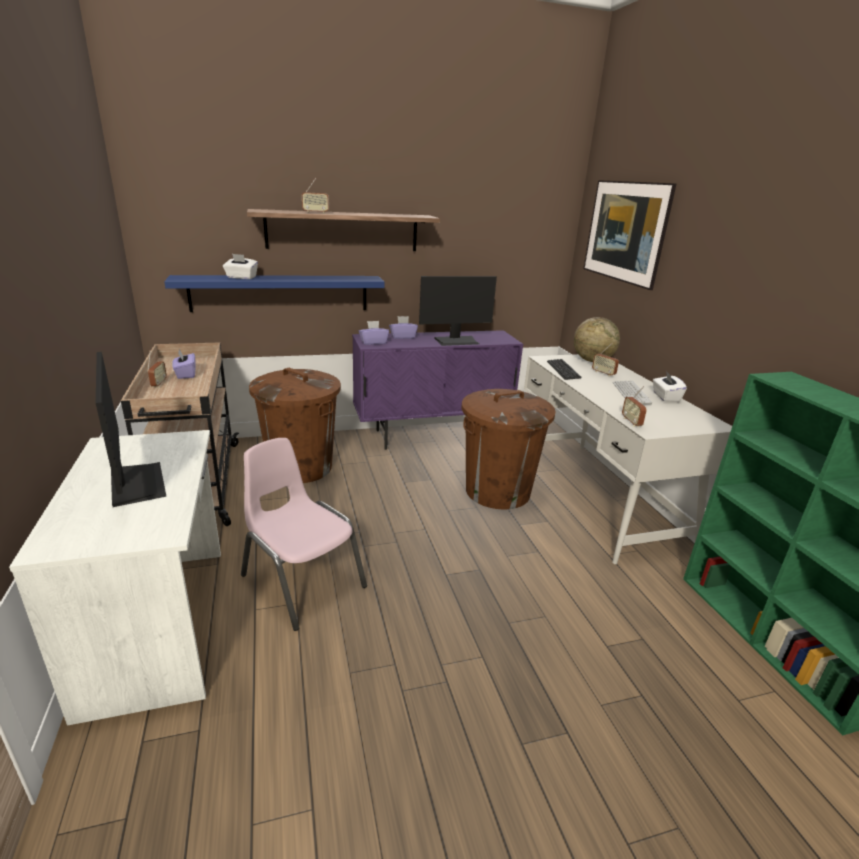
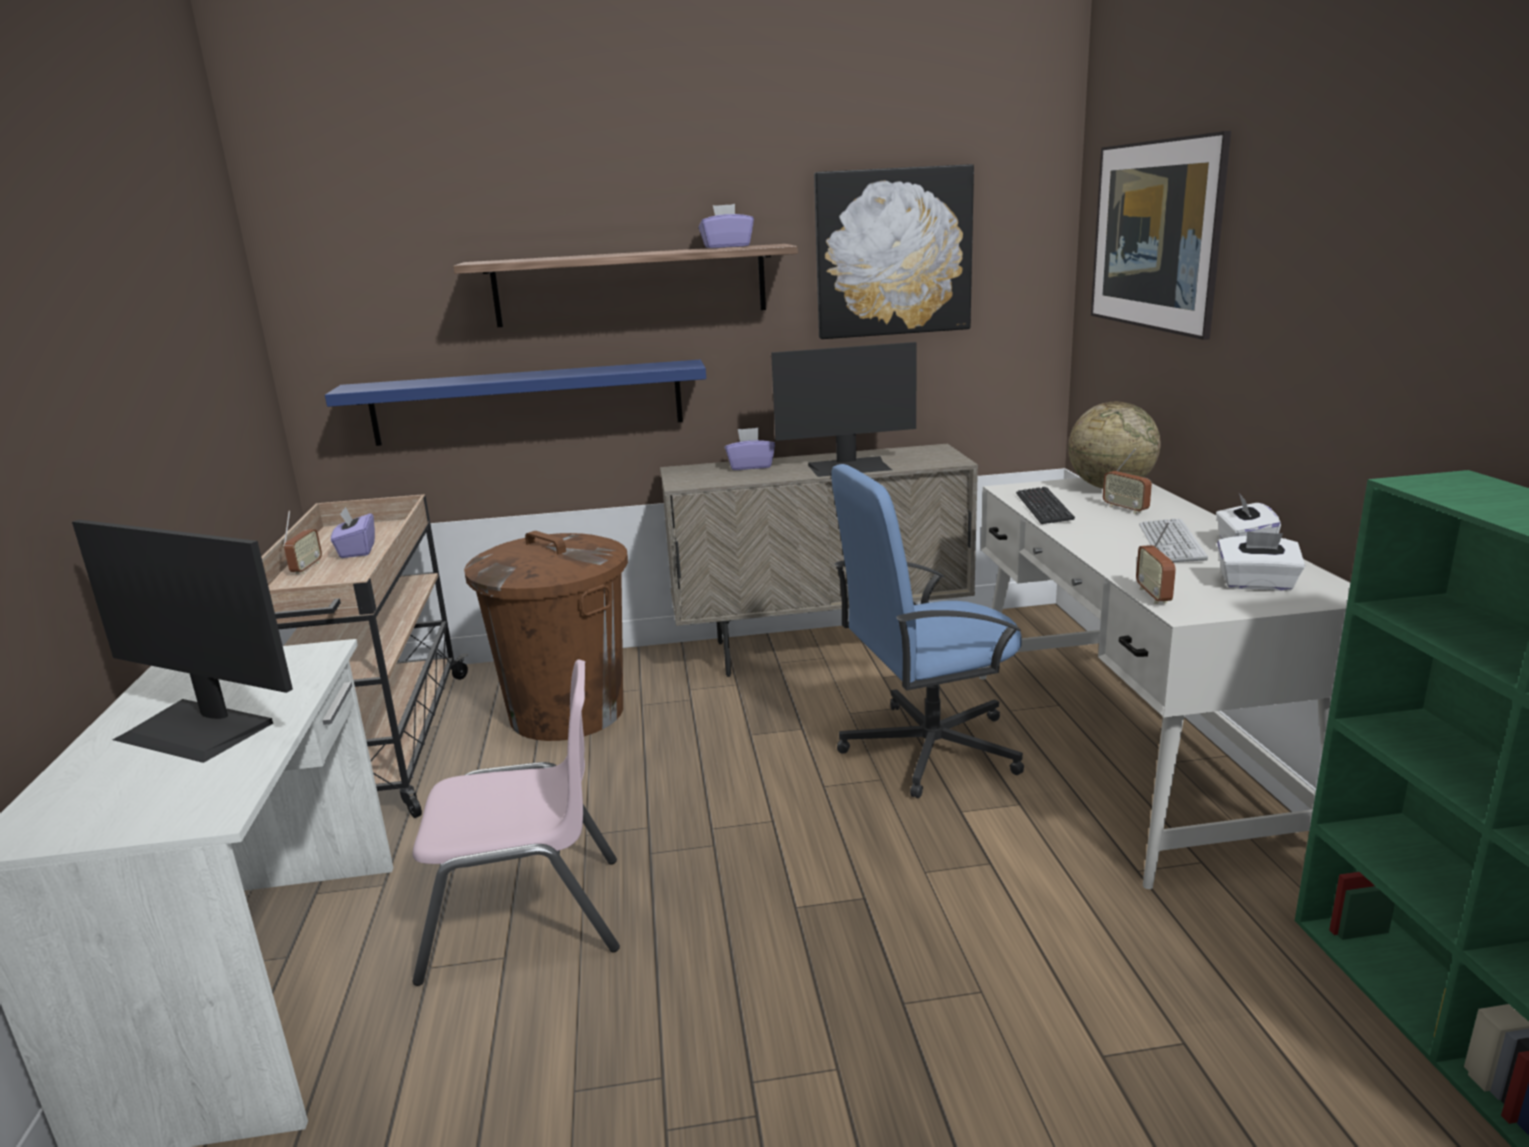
camera: 10 degrees right, 5 degrees down
monitor [96,352,167,507] -> monitor turned 135 degrees clockwise [72,520,293,763]
white tissue box [223,254,258,279] -> white tissue box moved to [1217,531,1305,591]
pink chair [241,438,367,631] -> pink chair turned 120 degrees clockwise [413,659,620,986]
radio [302,178,329,213] -> none
purple cabinet [352,330,523,450] -> beige cabinet [660,444,978,677]
purple tissue box [359,321,389,345] -> purple tissue box moved to [699,204,754,248]
brown trash can [462,389,555,510] -> blue office chair [831,464,1024,798]
none -> picture [814,164,974,339]

